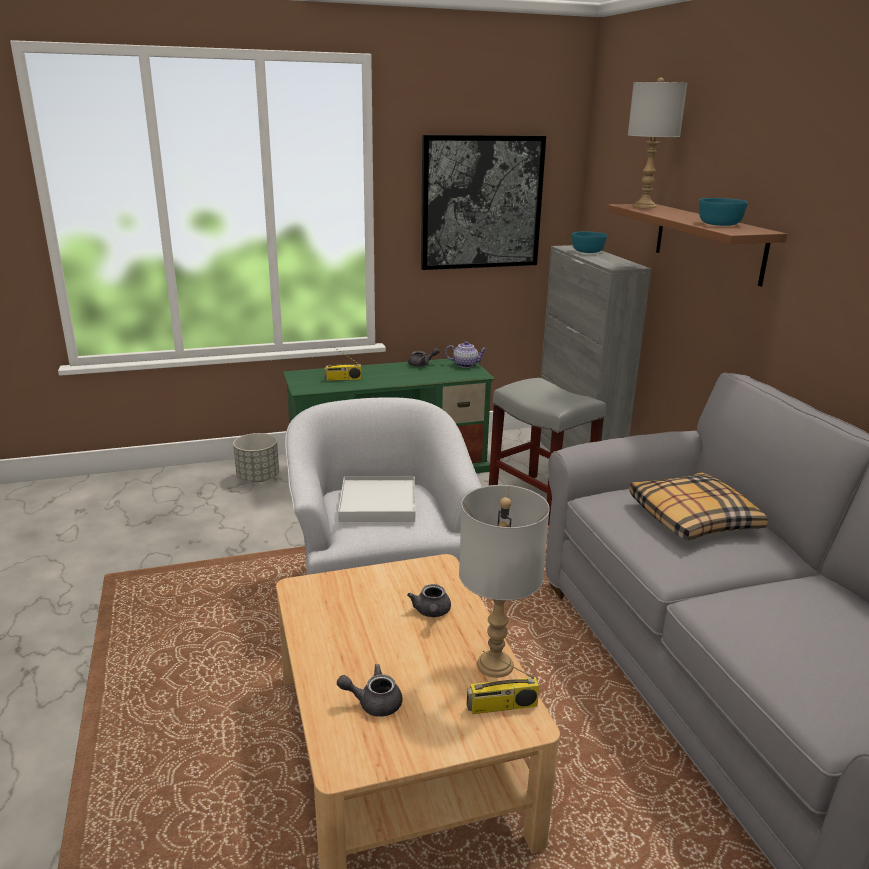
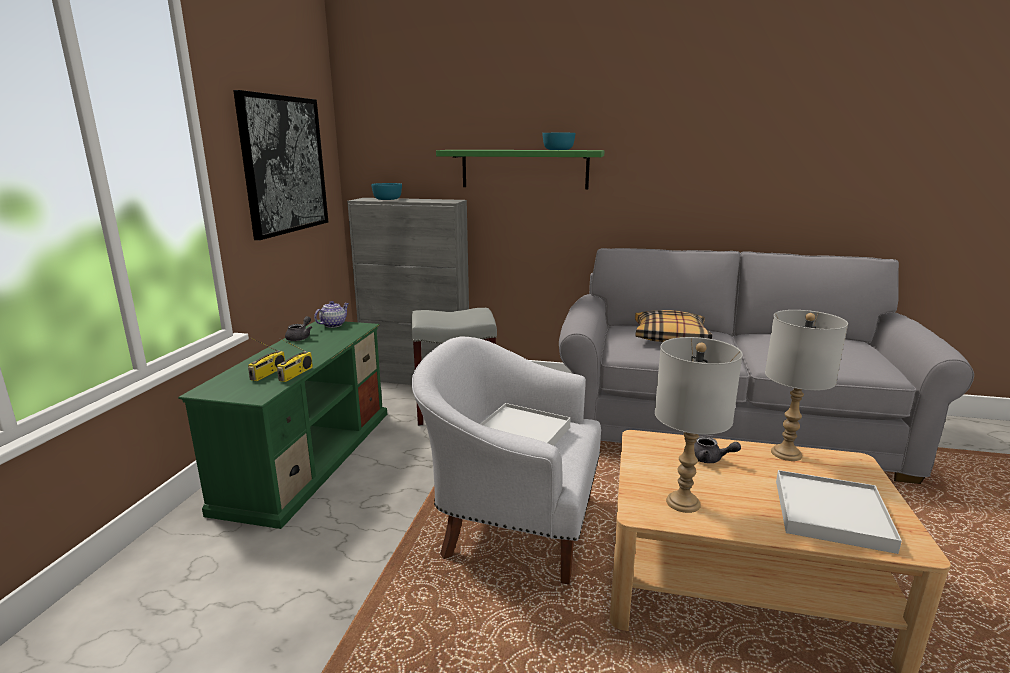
camera: 60 degrees left, 5 degrees down
grey planter [233,433,279,482] -> none
grey teapot [337,664,402,717] -> white tray [776,470,902,554]
radio [467,651,539,714] -> radio moved to [277,338,313,382]
brown shelf [607,204,787,286] -> green shelf [436,150,604,189]
grey table lamp [628,78,687,208] -> grey table lamp moved to [655,337,743,513]

